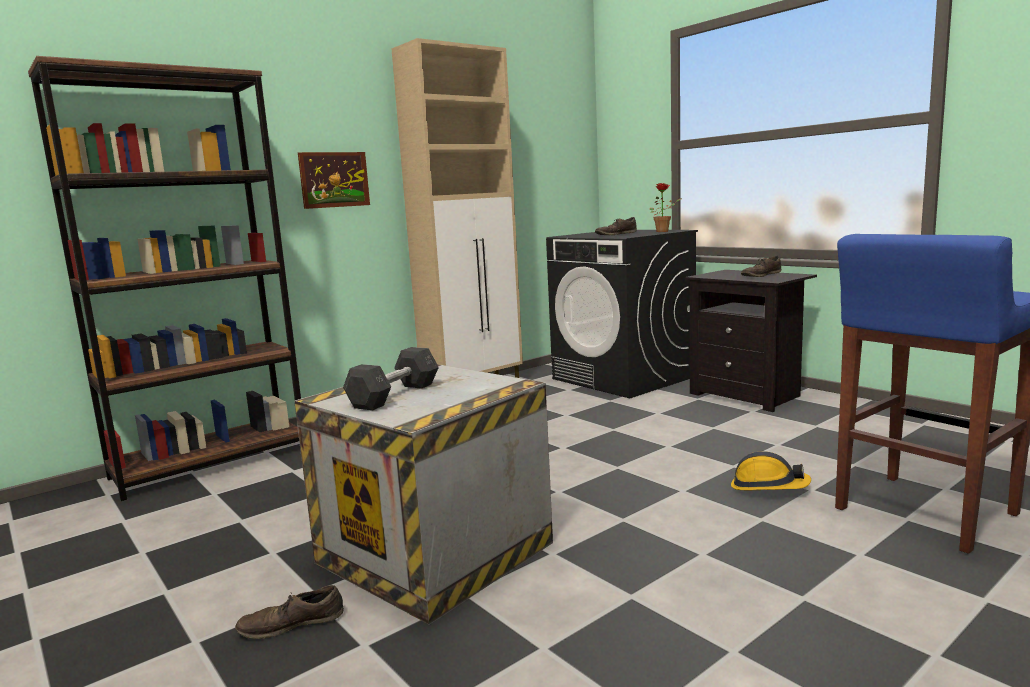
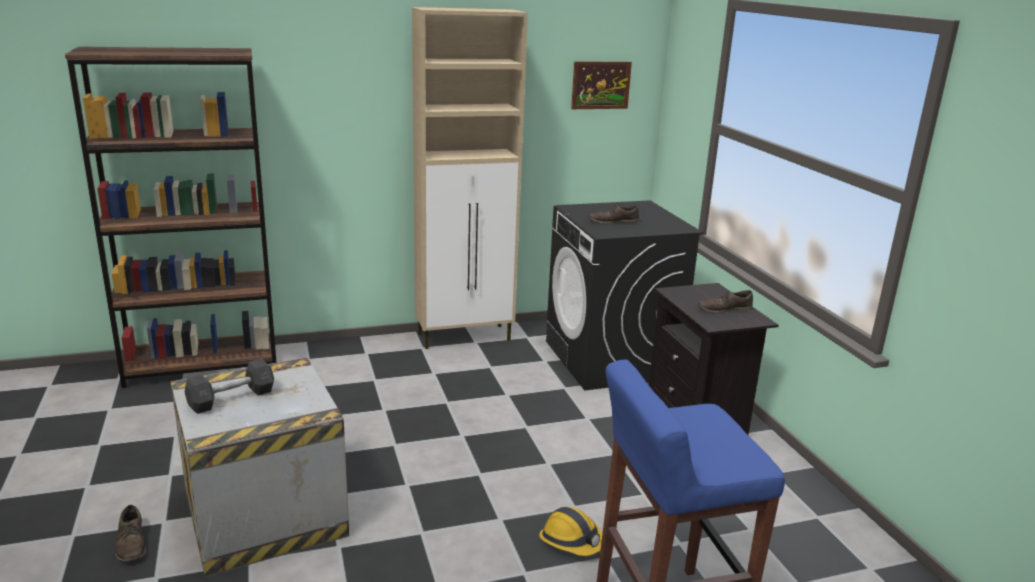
camera: 20 degrees right, 10 degrees up
brown shoe [235,585,344,639] -> brown shoe turned 120 degrees counterclockwise [115,505,146,562]
picture [298,152,370,209] -> picture moved to [571,61,632,109]
potted plant [650,183,682,232] -> none

